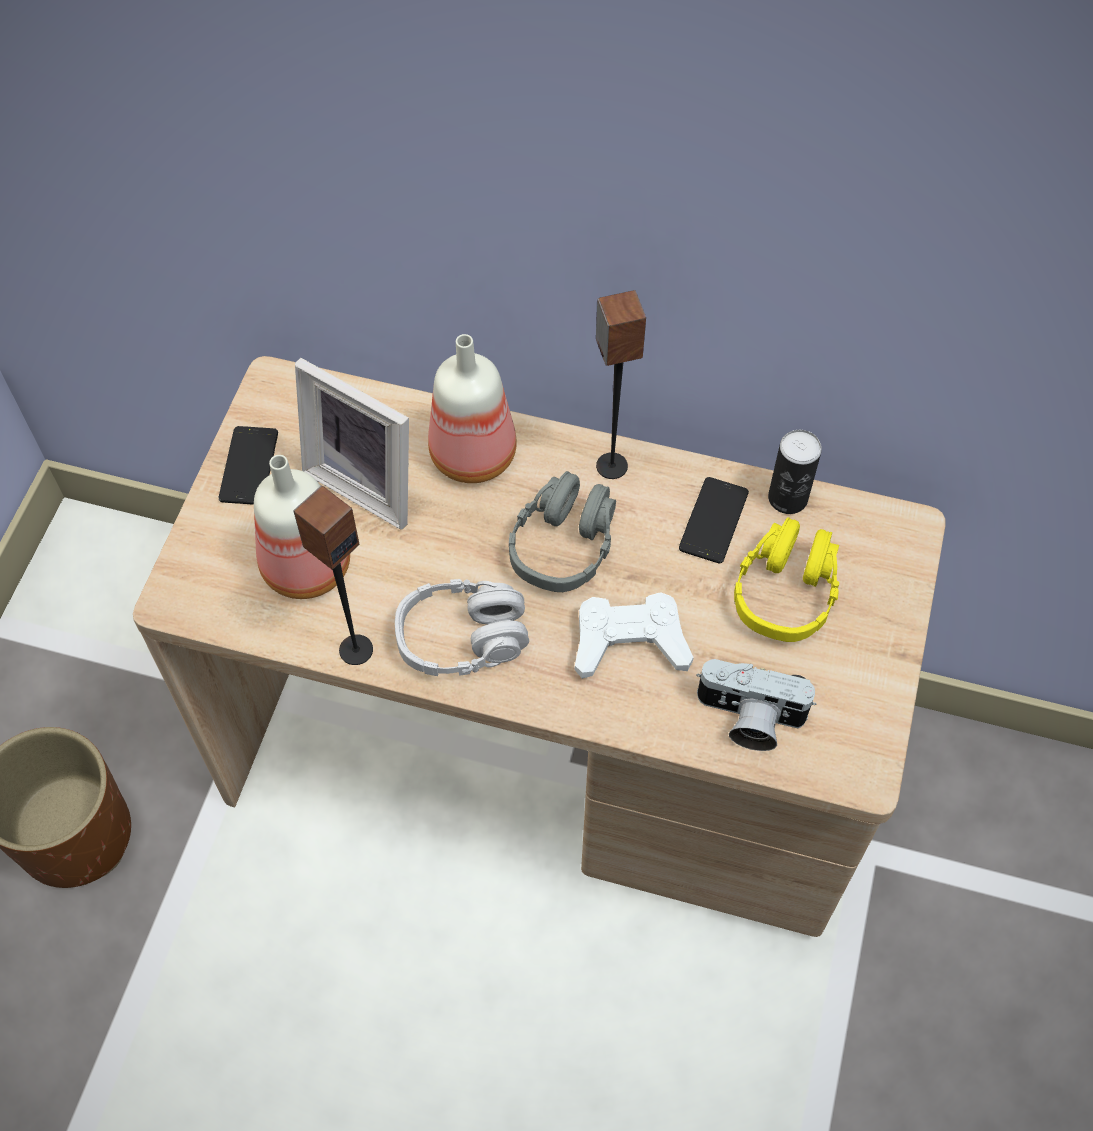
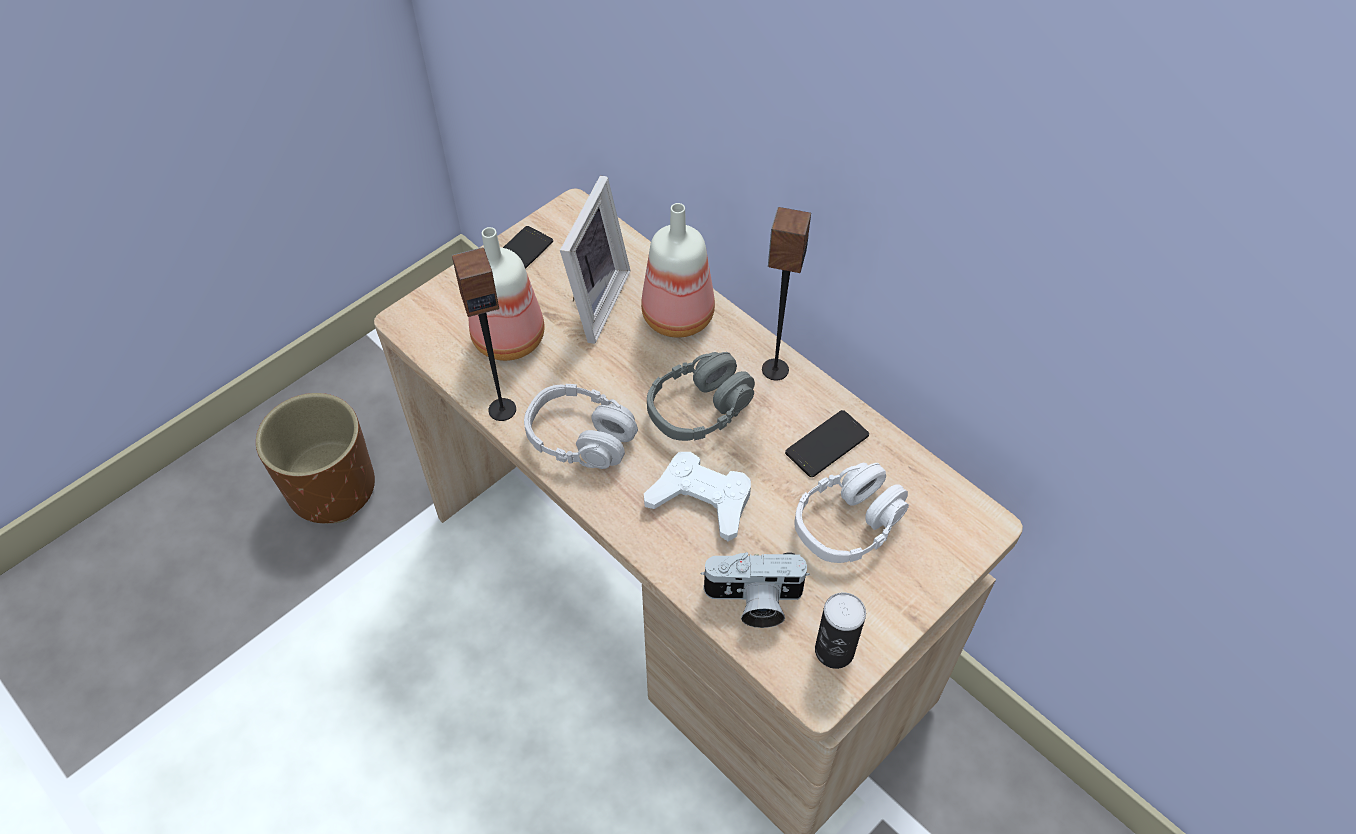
camera: 30 degrees right, 5 degrees down
picture frame [295,358,409,530] -> picture frame turned 135 degrees counterclockwise [560,176,631,344]
camera [696,659,816,751] -> camera turned 45 degrees counterclockwise [701,552,810,628]
yellow headphones [734,517,839,642] -> white headphones [794,463,909,563]
can [768,430,822,514] -> can moved to [815,592,866,669]

